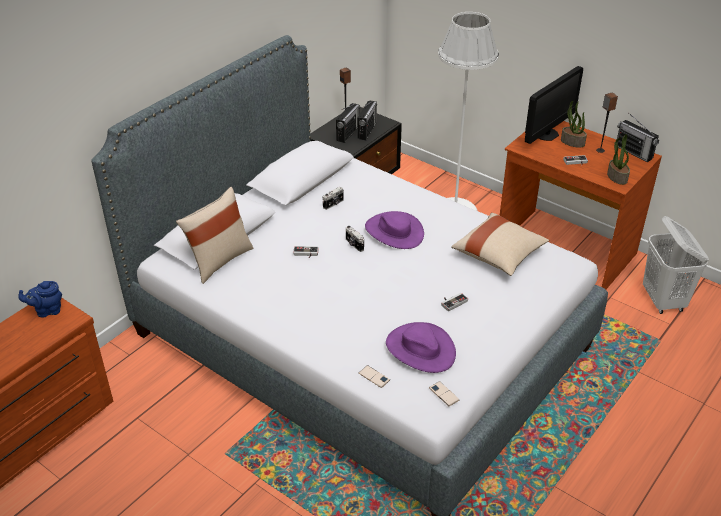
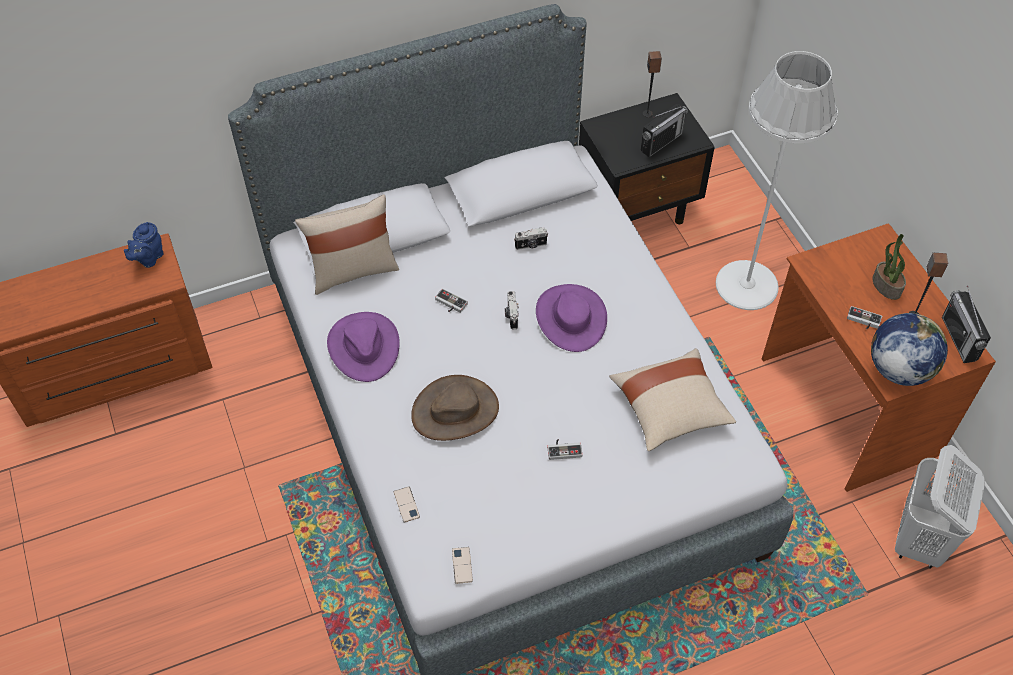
camera: 30 degrees right, 15 degrees up
blue teapot [18,281,62,318] -> blue teapot turned 75 degrees counterclockwise [124,222,163,268]
radio [336,103,360,143] -> none
purple hat [386,322,456,373] -> purple hat moved to [327,312,400,382]
monitor [525,66,583,144] -> none
potted plant [607,134,630,185] -> globe [871,313,948,386]
none -> brown hat [411,375,499,441]

